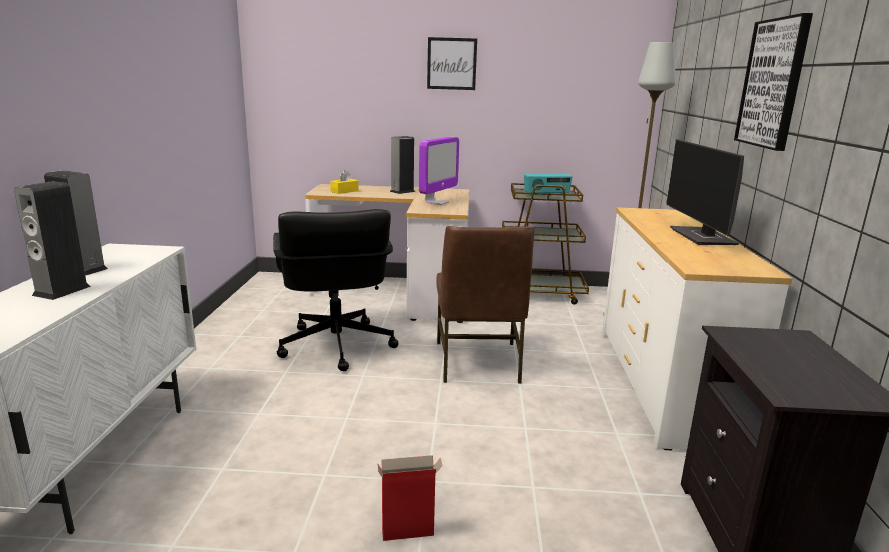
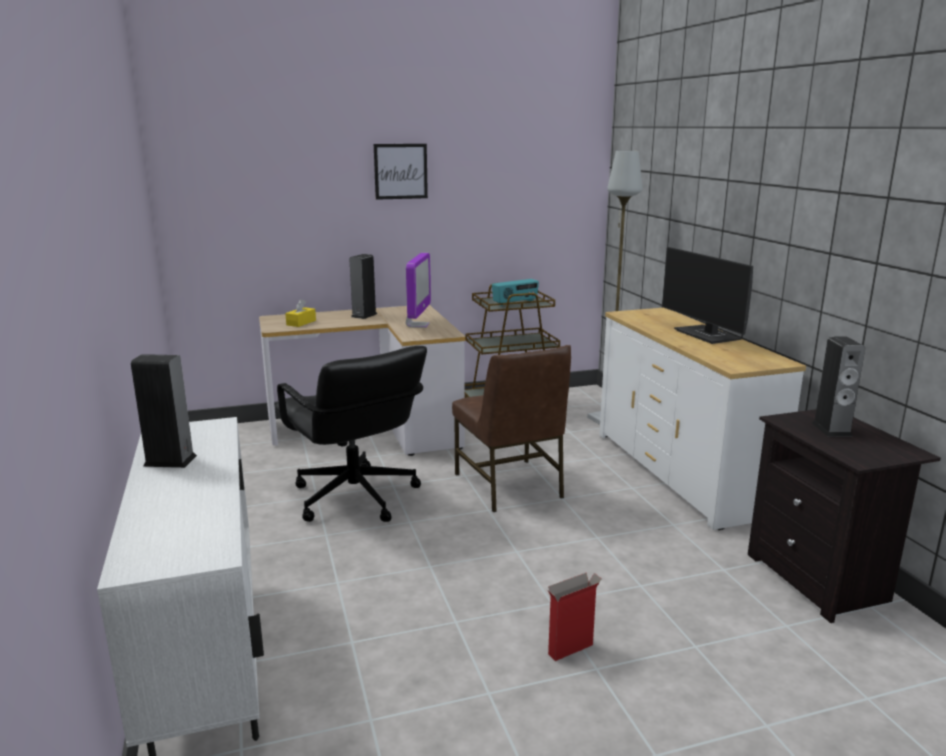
camera: 20 degrees left, 0 degrees up
speaker [14,181,91,300] -> speaker moved to [812,336,865,437]
picture [734,13,813,151] -> none

